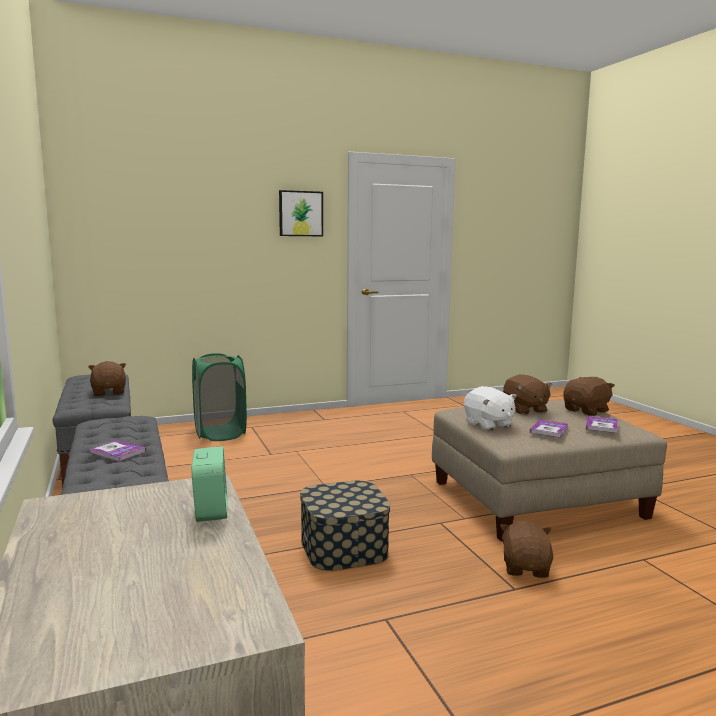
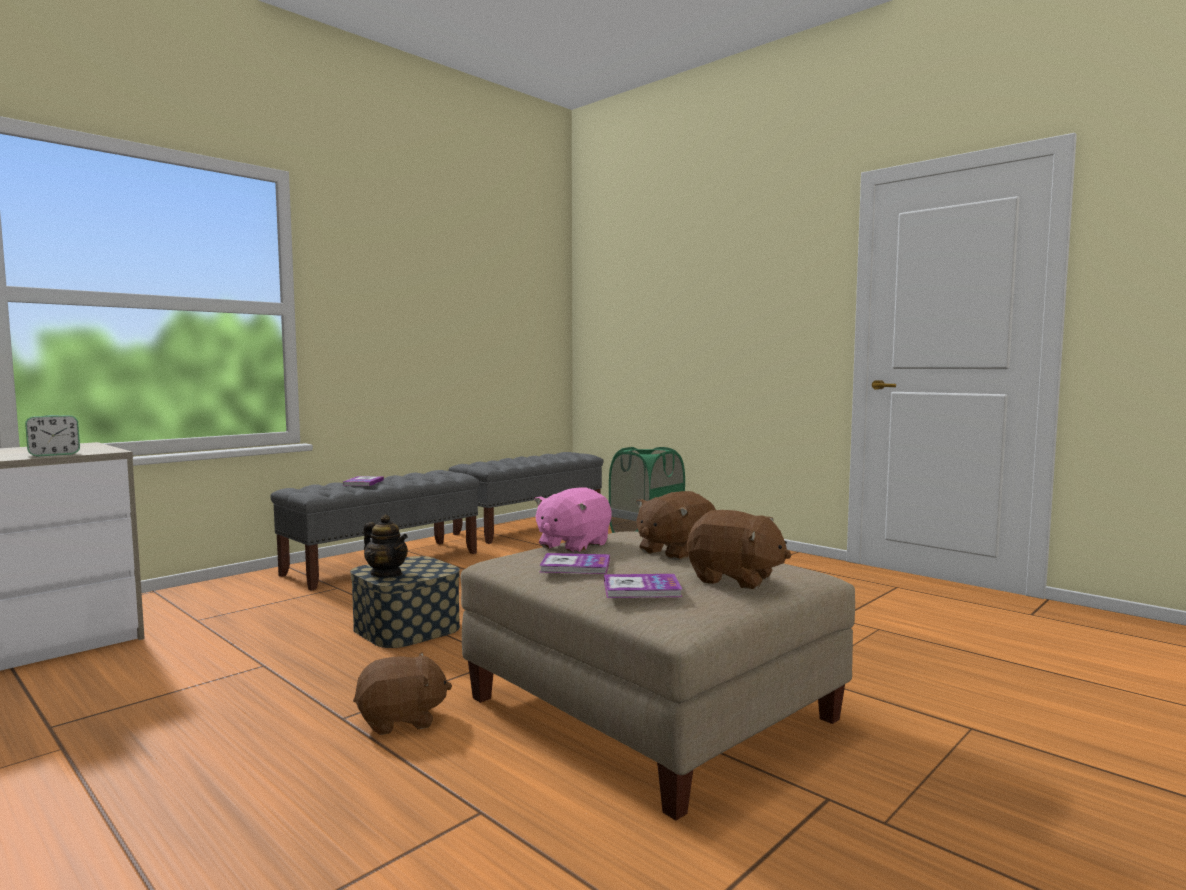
camera: 65 degrees right, 5 degrees down
brown plush toy [88,361,126,396] -> none
picture [279,190,323,236] -> none
white plush toy [464,386,517,431] -> pink plush toy [534,487,612,553]
none -> teapot [364,514,408,577]

